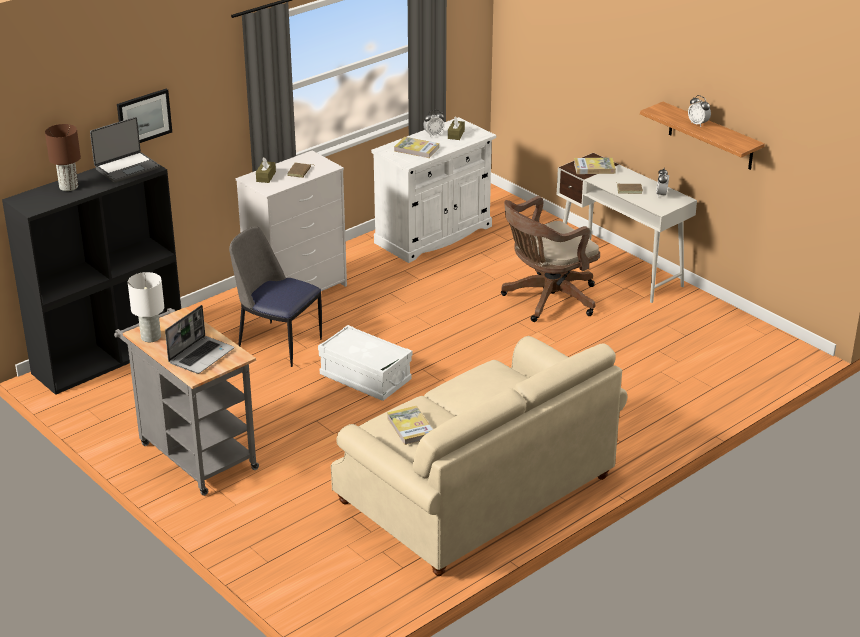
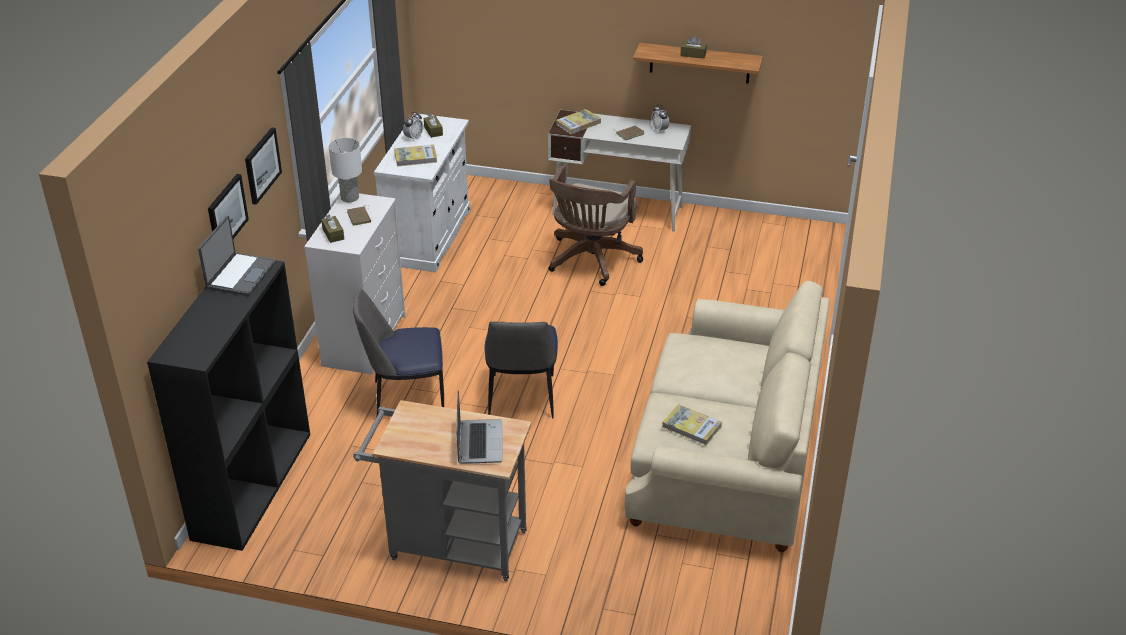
camera: 35 degrees left, 5 degrees up
brown table lamp [45,124,81,191] -> none
white table lamp [128,272,164,342] -> white table lamp moved to [329,138,362,202]
white storage box [318,325,412,401] -> chair [484,321,558,418]
alarm clock [688,95,711,127] -> brown tissue box [680,36,707,59]
none -> picture [245,127,282,205]

